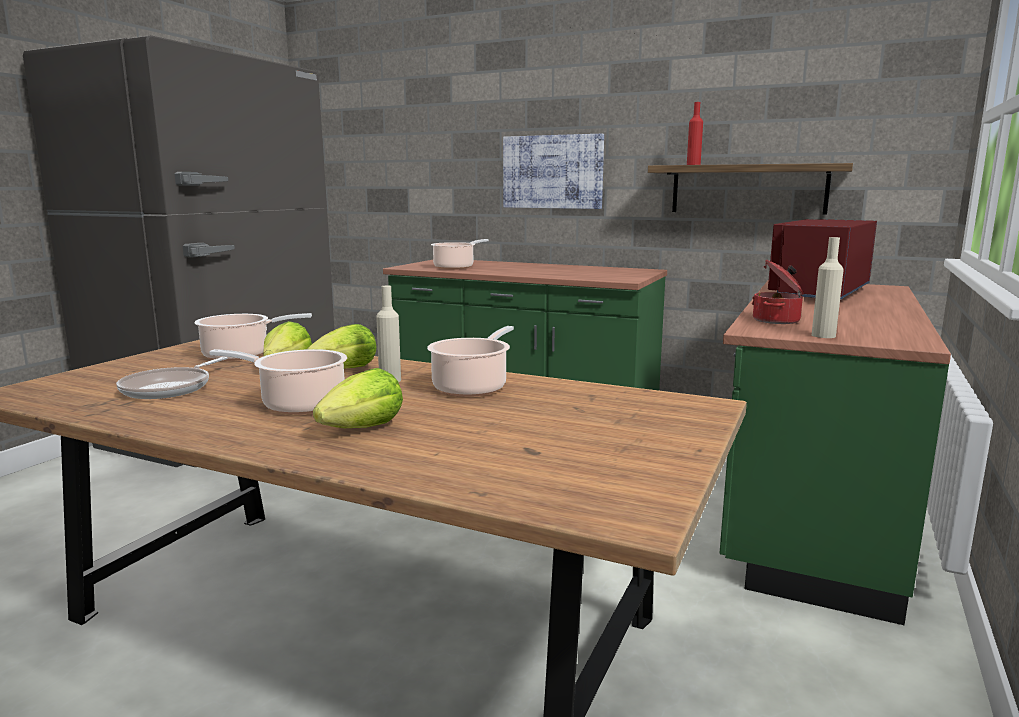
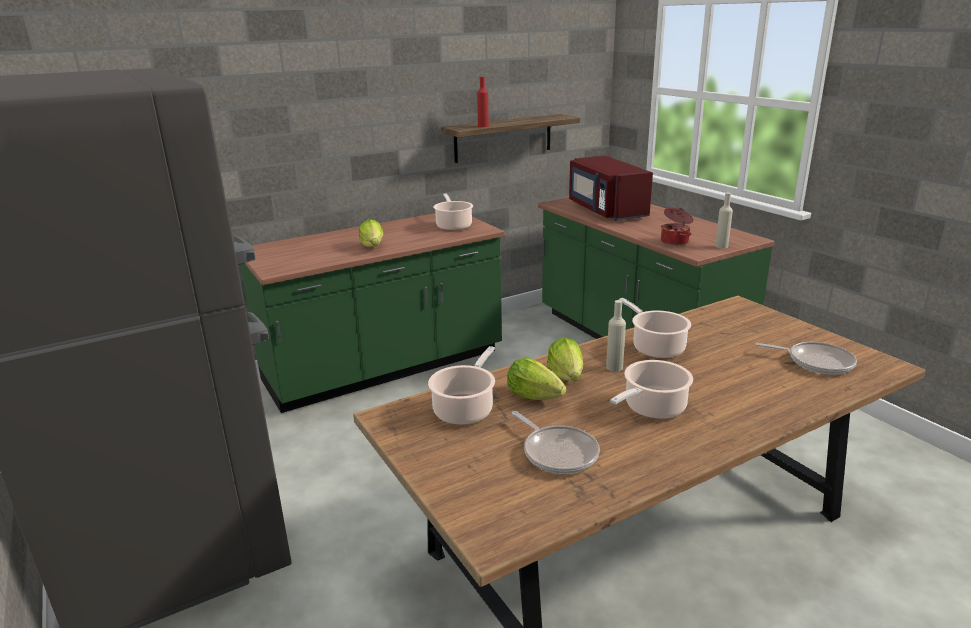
camera: 55 degrees left, 10 degrees up
lettuce [313,368,403,428] -> lettuce moved to [359,219,384,247]
cooking pot [431,239,489,270] -> cooking pot moved to [433,194,473,231]
picture [503,134,604,209] -> none
none -> frying pan [755,342,857,375]

